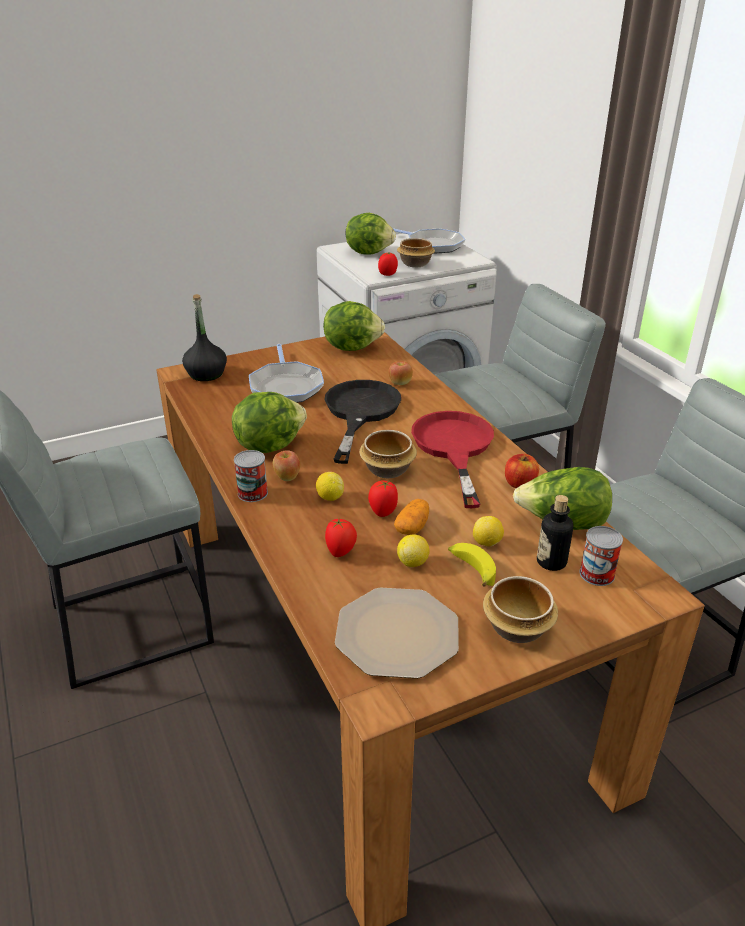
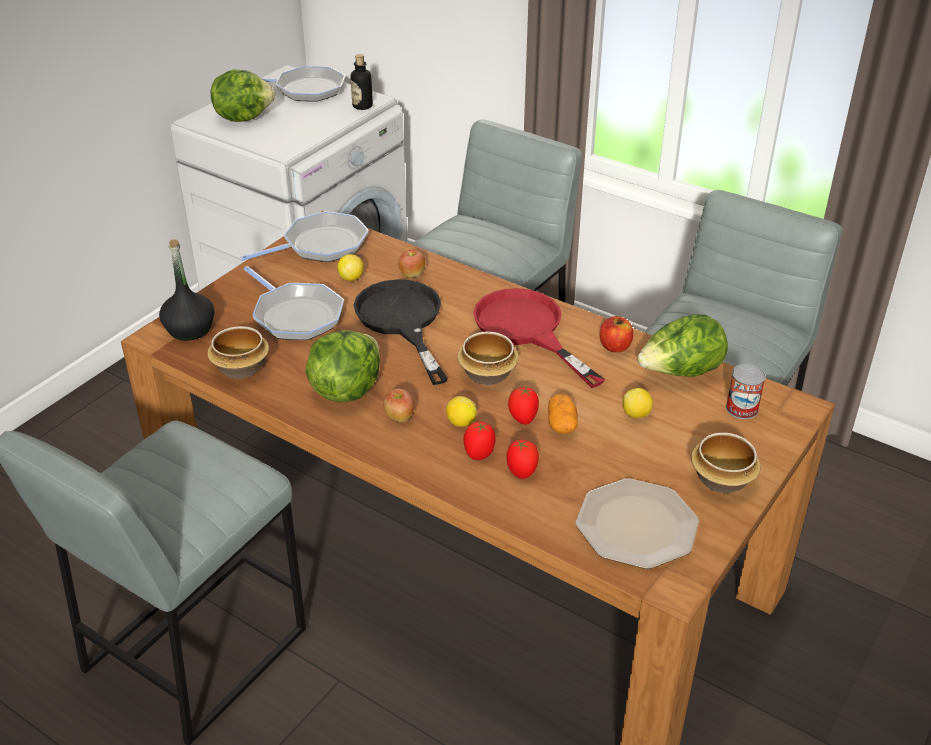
camera: 30 degrees left, 5 degrees up
can [234,450,268,502] -> none
lettuce [323,301,385,351] -> frying pan [240,211,369,262]
tomato [378,252,398,276] -> tomato moved to [464,422,496,460]
bowl [397,238,435,267] -> bowl moved to [207,326,269,379]
lemon [397,535,430,567] -> lemon moved to [337,254,364,281]
banana [448,543,496,587] -> none
bottle [537,495,574,571] -> bottle moved to [350,54,373,110]

